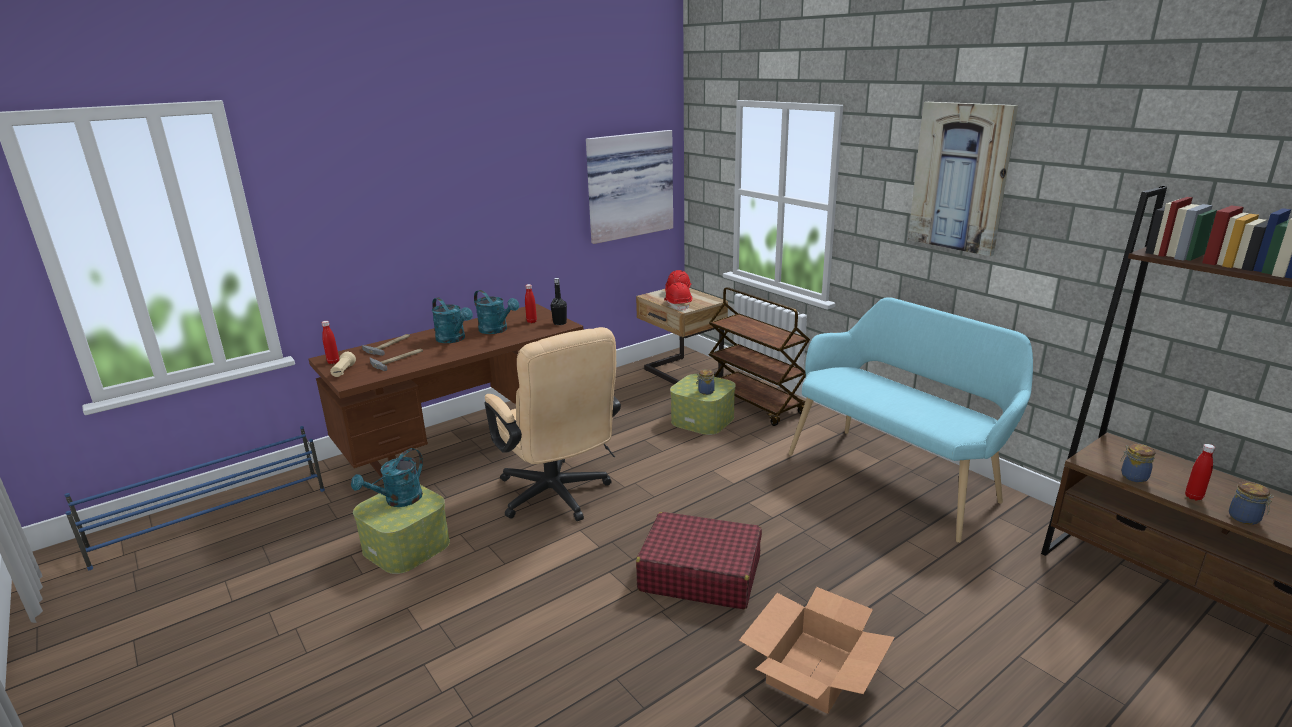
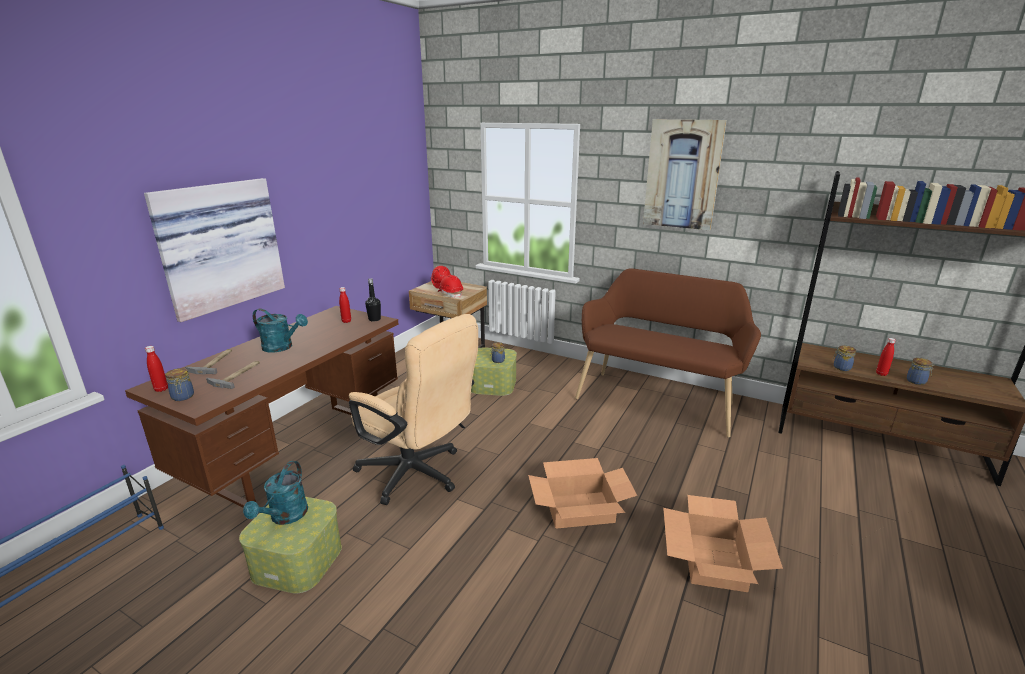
camera: 25 degrees left, 0 degrees up
beige flashlight [330,352,356,377] -> jar [165,368,194,401]
turquoise watering can [474,290,519,334] -> none
picture [586,130,673,244] -> picture moved to [144,178,285,322]
red suitcase [636,512,762,609] -> cardboard box [528,458,637,529]
brown cart [709,287,810,426] -> none
turquoise bench [789,297,1033,543] -> brown bench [575,268,761,438]

